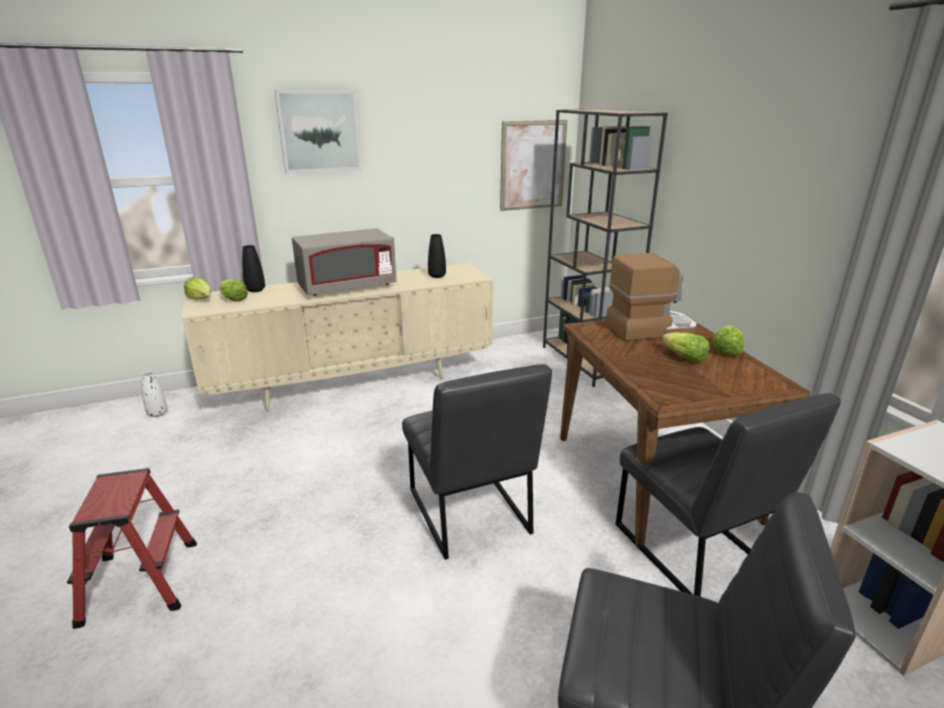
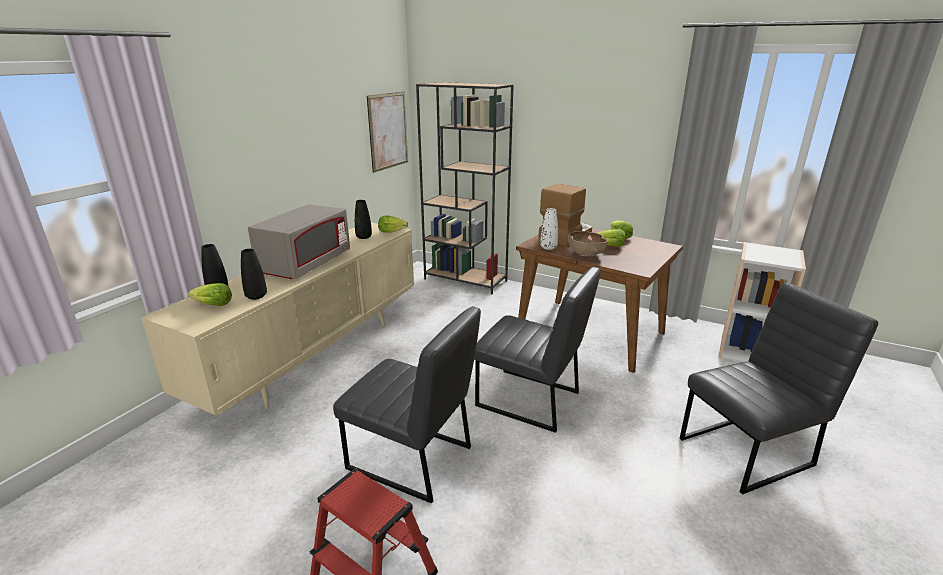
camera: 40 degrees left, 0 degrees up
white vase [141,372,167,417] -> white vase moved to [540,208,558,250]
lettuce [184,277,211,300] -> lettuce moved to [378,215,408,233]
picture [275,90,361,173] -> none
grey chair [616,393,841,597] -> grey chair moved to [333,306,481,503]
none -> black vase [241,249,267,300]
none -> brown bowl [568,231,608,256]

